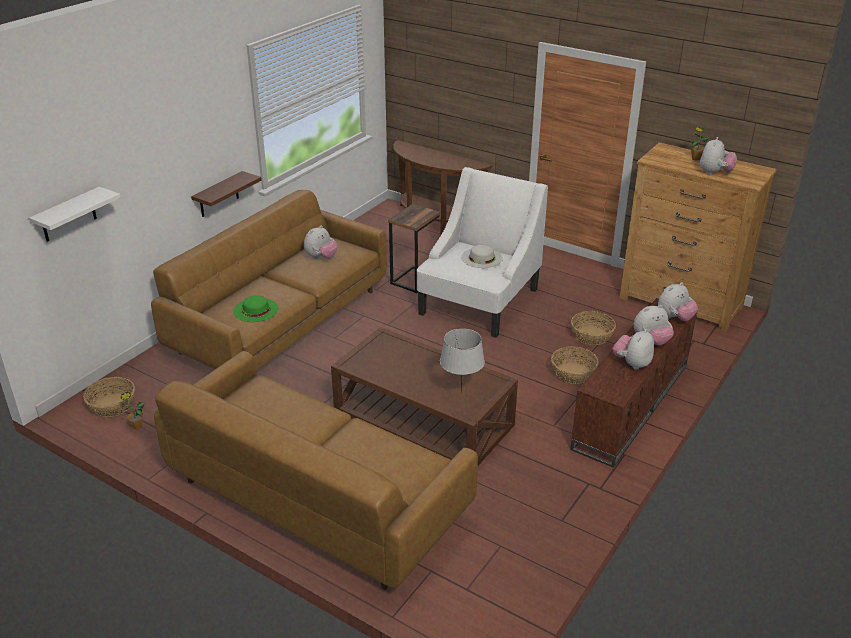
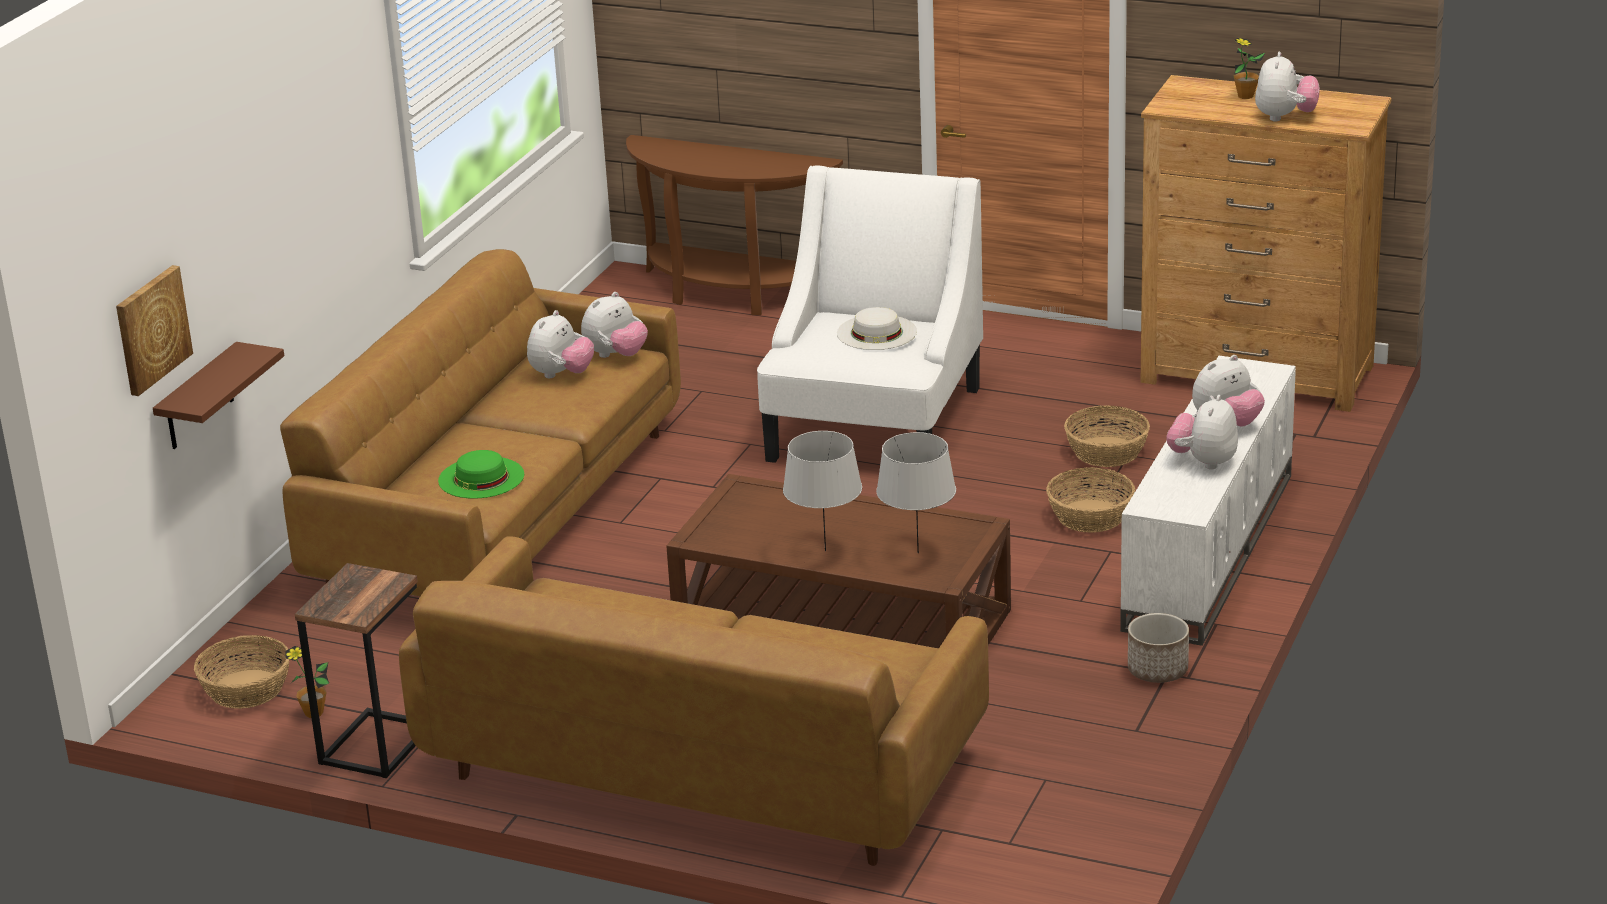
camera: 10 degrees left, 5 degrees down
white shelf [29,187,121,242] -> picture [116,265,193,396]
brown shelf [191,171,262,217] -> brown shelf moved to [153,342,284,449]
side table [388,204,440,293] -> side table moved to [295,563,418,778]
brown tv stand [570,298,697,468] -> white tv stand [1120,356,1296,646]
plush toy [658,282,698,321] -> plush toy moved to [581,292,648,358]
none -> grey table lamp [783,431,862,551]
none -> planter [1128,613,1189,683]

